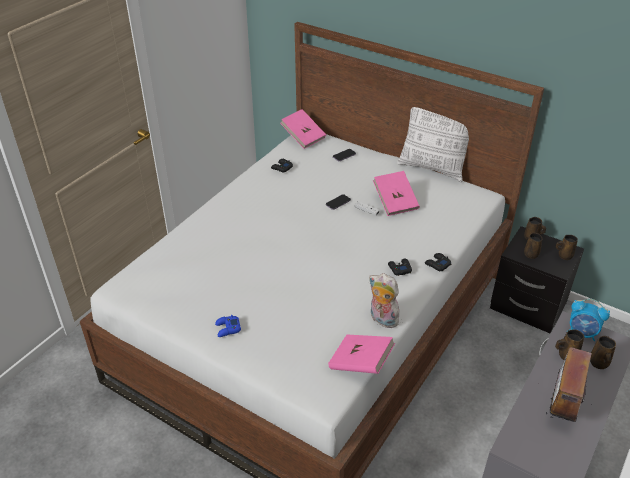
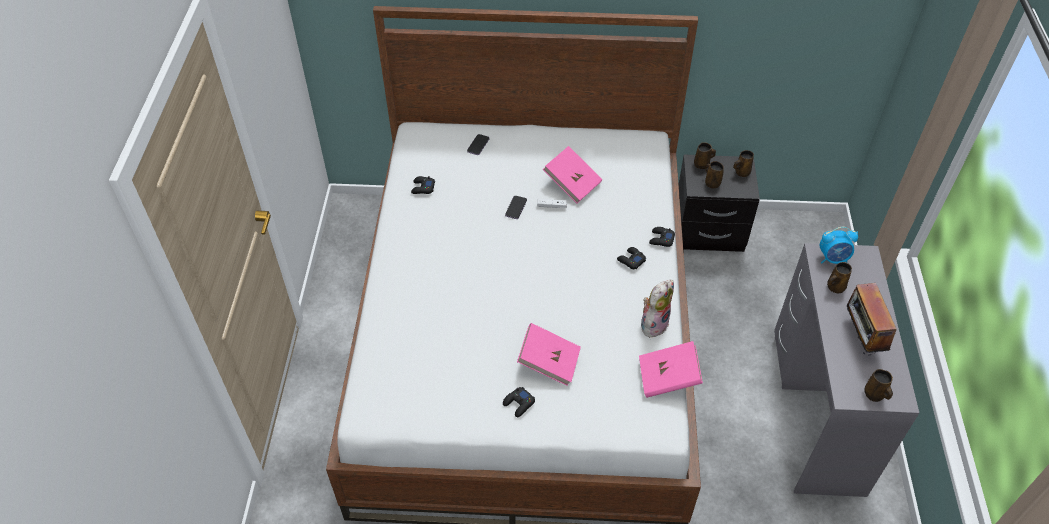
camera: 30 degrees left, 10 degrees up
blue game controller [215,315,241,337] -> black game controller [503,387,535,417]
pink book [280,109,326,149] -> pink book moved to [517,323,581,386]
plush toy [369,274,399,328] -> plush toy turned 120 degrees clockwise [641,280,674,337]
pillow [397,107,469,182] -> none
brown mug [590,336,616,369] -> brown mug moved to [864,369,893,402]

